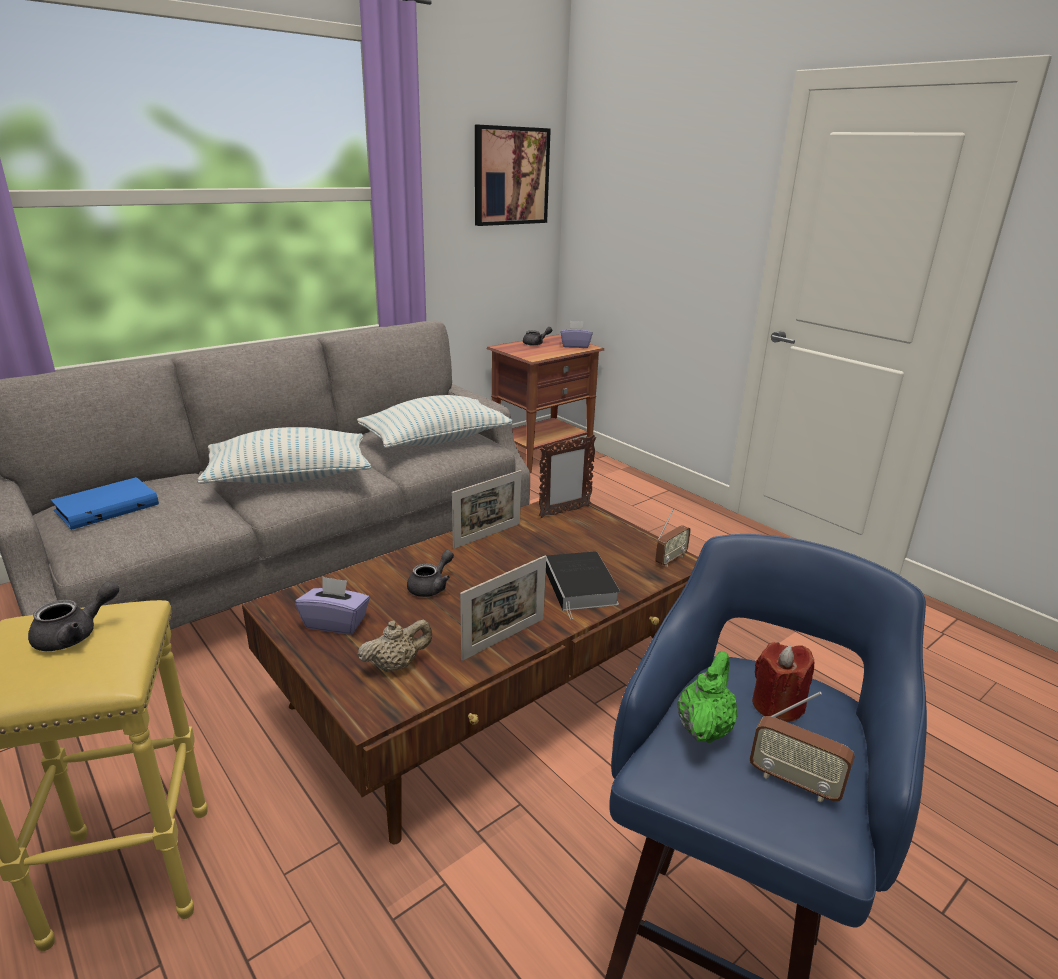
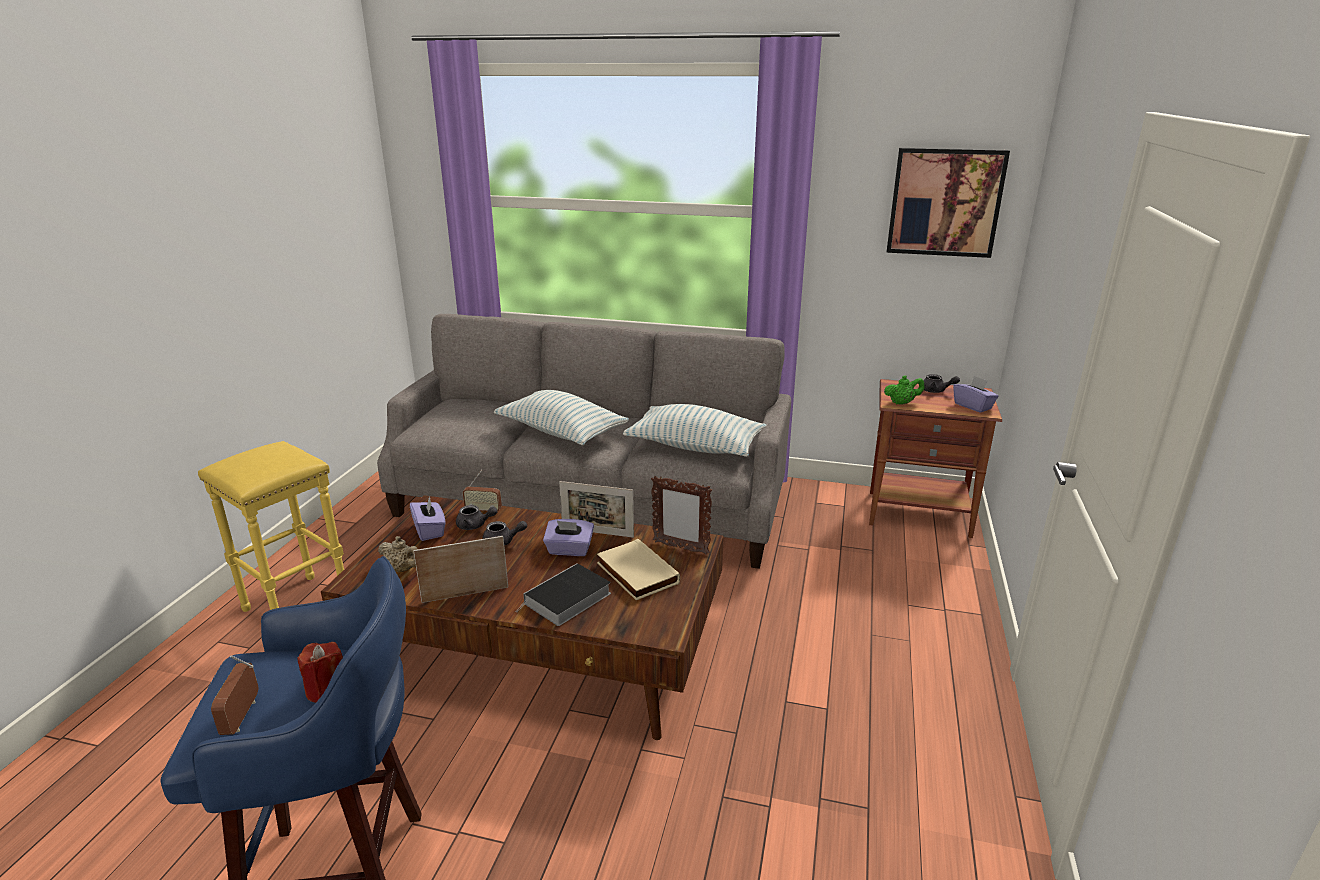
camera: 55 degrees right, 0 degrees up
grey teapot [28,581,119,651] -> grey teapot moved to [456,505,497,530]
blue book [51,477,159,530] -> none
picture frame [460,555,546,661] -> picture frame turned 150 degrees clockwise [413,536,508,603]
radio [655,509,691,567] -> radio moved to [463,470,502,512]
green teapot [678,651,737,743] -> green teapot moved to [884,375,924,405]
none -> purple tissue box [543,519,594,556]
none -> beige book [597,539,680,600]

